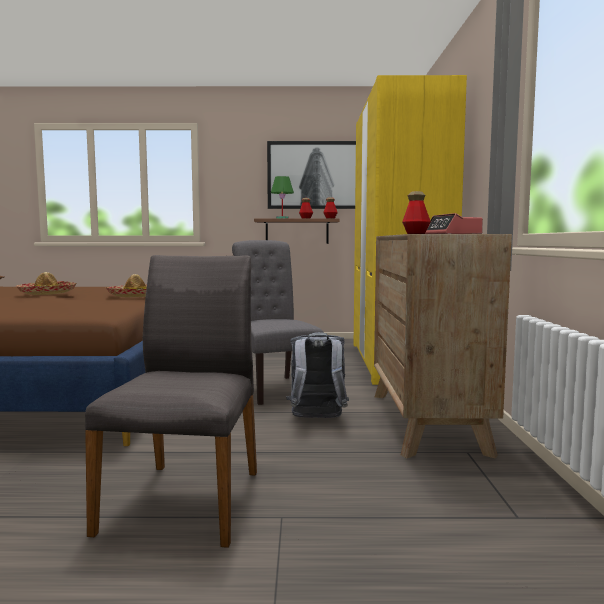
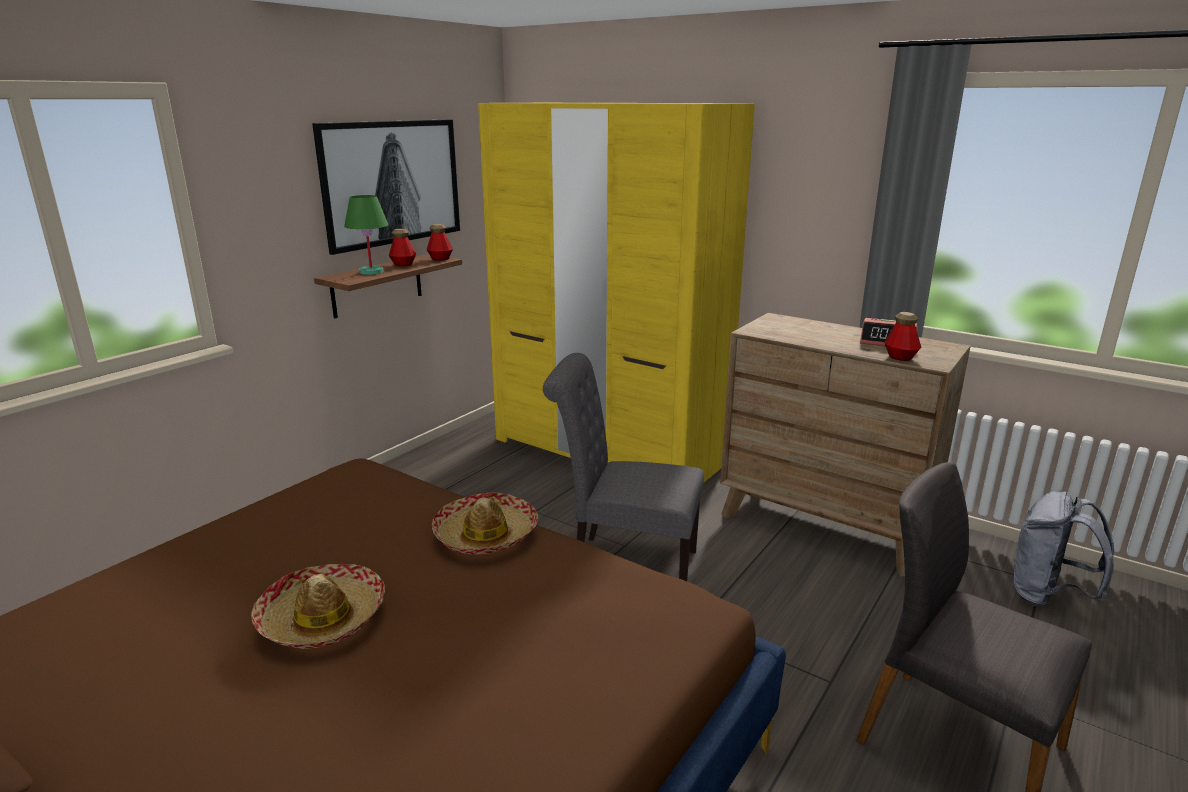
camera: 55 degrees left, 15 degrees up
grey backpack [286,332,349,418] -> grey backpack moved to [1014,491,1114,607]

